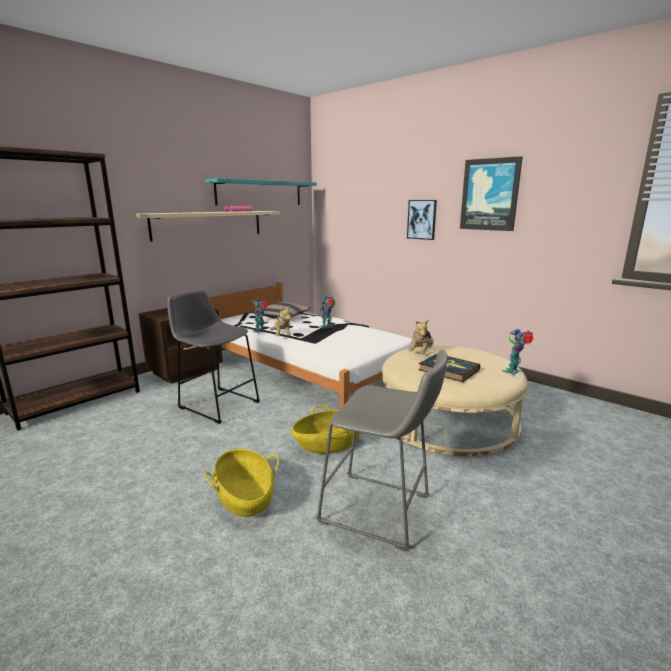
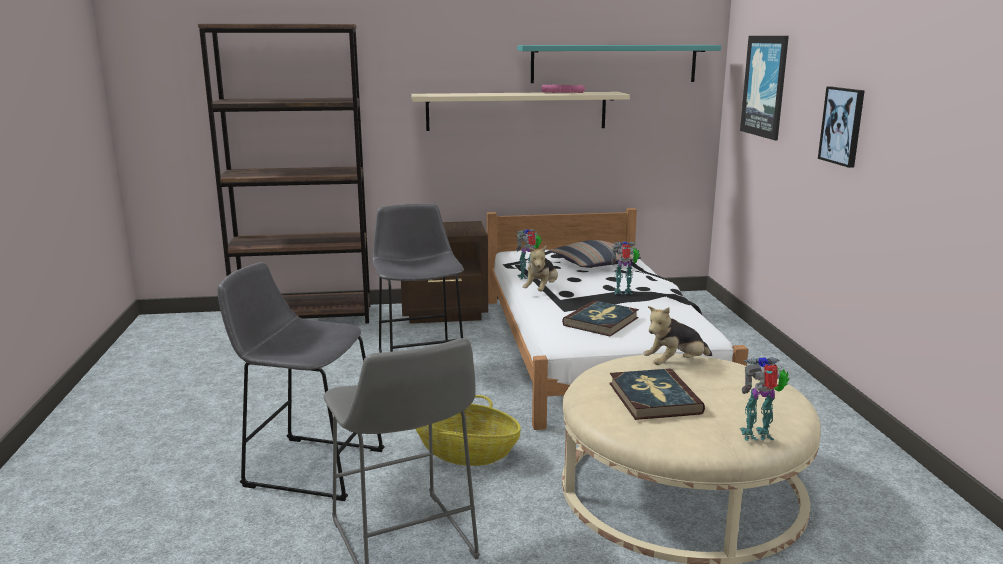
camera: 40 degrees right, 0 degrees up
basket [205,449,279,517] -> grey stool [217,262,385,501]
picture [460,156,523,231] -> picture moved to [740,36,789,140]
none -> book [562,300,639,337]

